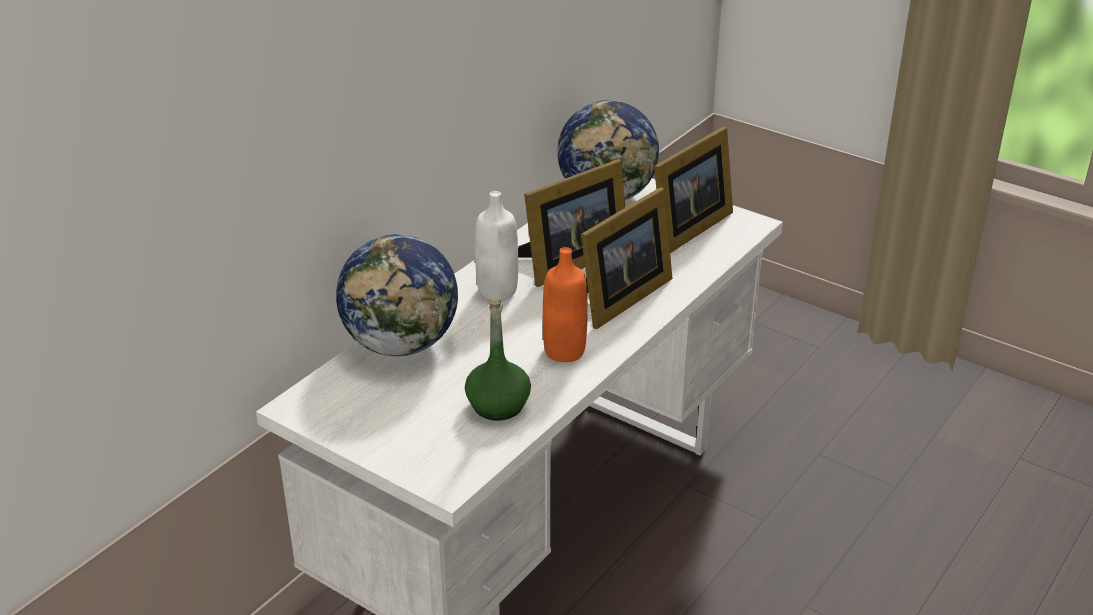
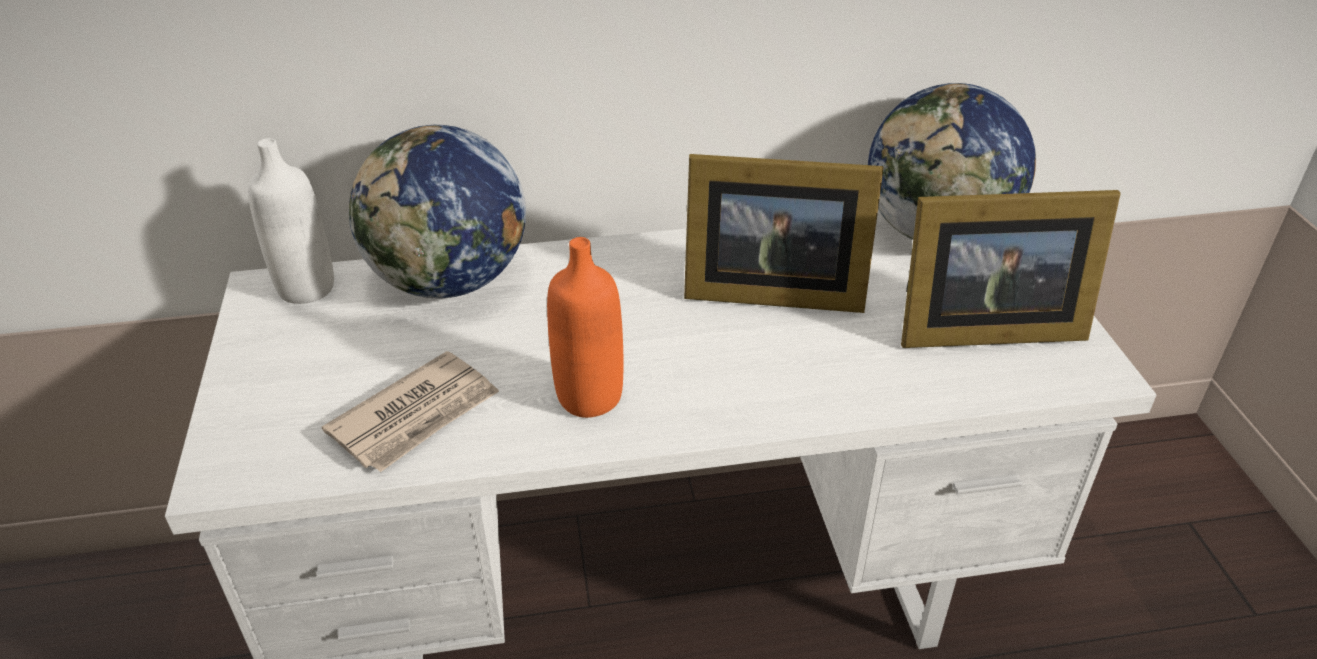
camera: 45 degrees right, 5 degrees up
green bottle [465,300,531,421] -> newspaper [322,351,499,472]
white bottle [475,191,518,301] -> white bottle moved to [248,138,334,304]
picture frame [581,187,673,329] -> none

